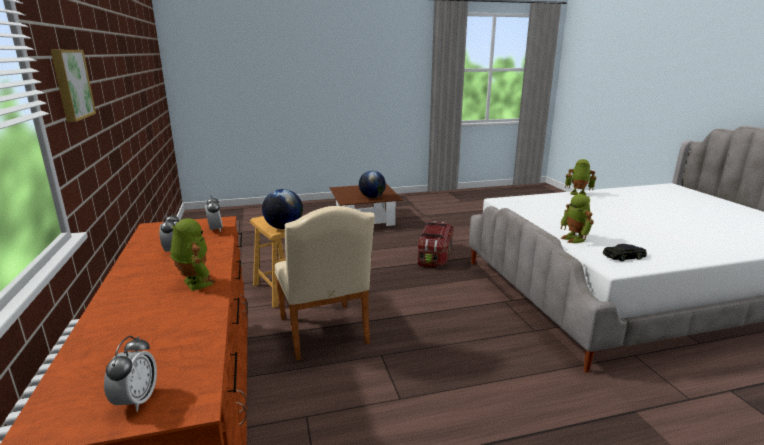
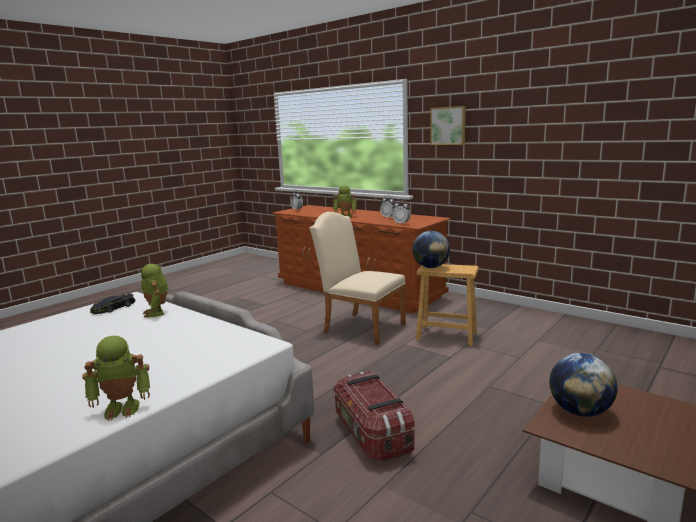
camera: 145 degrees right, 5 degrees down
toy robot [560,194,594,243] -> toy robot turned 150 degrees counterclockwise [141,264,168,318]

